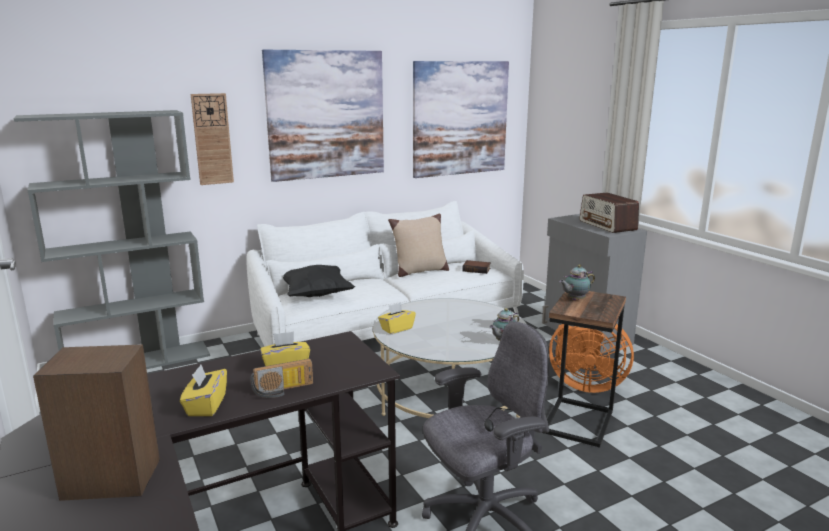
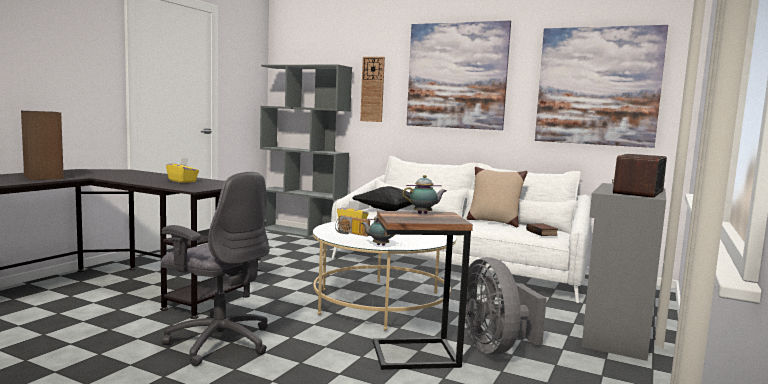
camera: 55 degrees right, 10 degrees down
yellow tissue box [180,365,227,416] -> none
radio [250,359,313,398] -> radio moved to [335,215,370,236]
orange fan [549,324,634,393] -> grey fan [465,257,547,355]
teapot [559,265,595,300] -> teapot turned 135 degrees clockwise [402,175,446,214]

